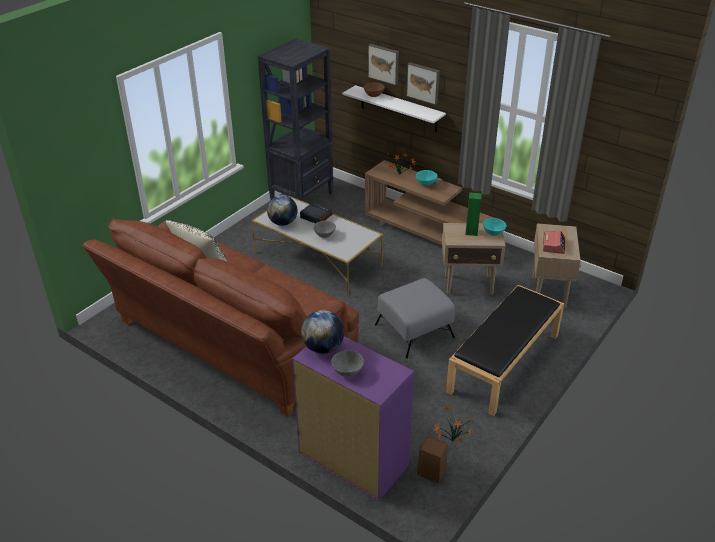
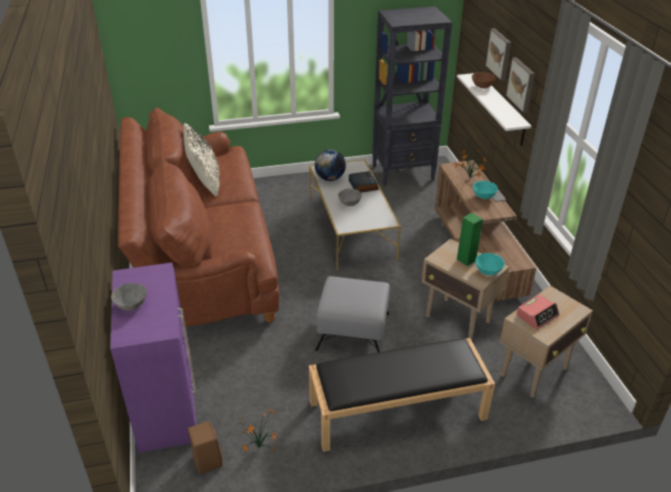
camera: 40 degrees right, 0 degrees up
globe [301,310,344,354] -> none

